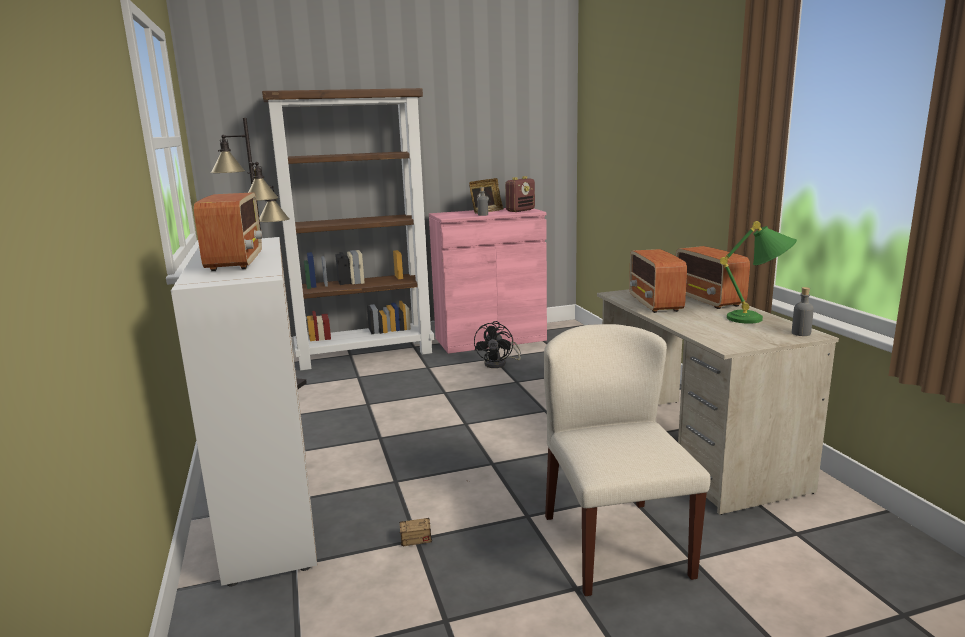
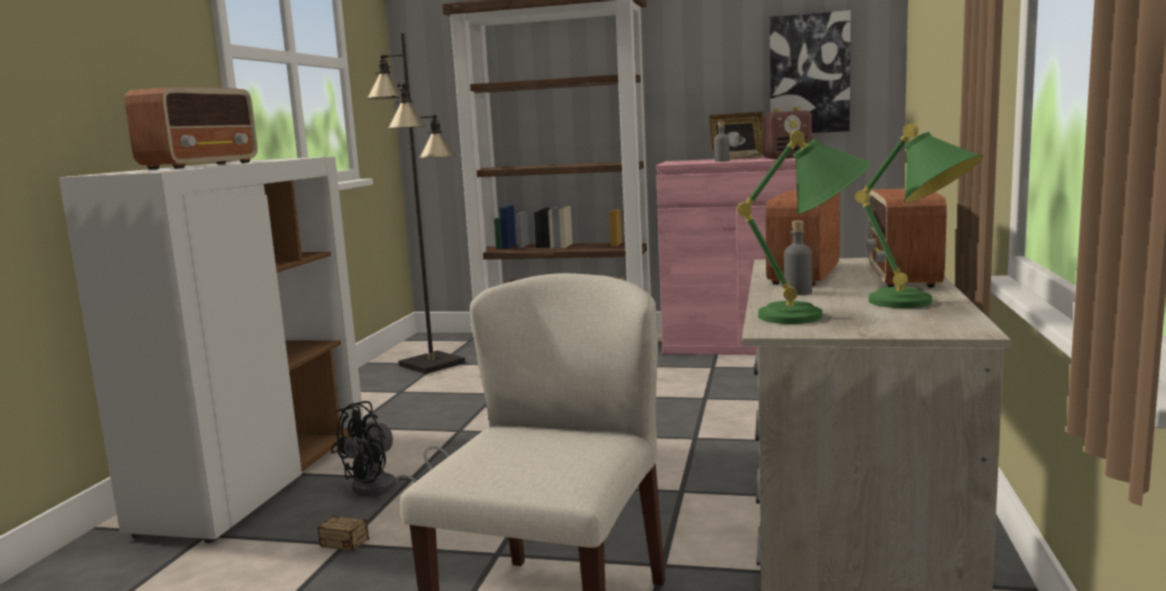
camera: 30 degrees right, 5 degrees down
black fan [474,321,521,368] -> black fan moved to [331,401,449,497]
grey bottle [792,287,814,336] -> grey bottle moved to [784,221,812,295]
none -> green table lamp [737,130,871,324]
none -> picture [770,10,851,133]

